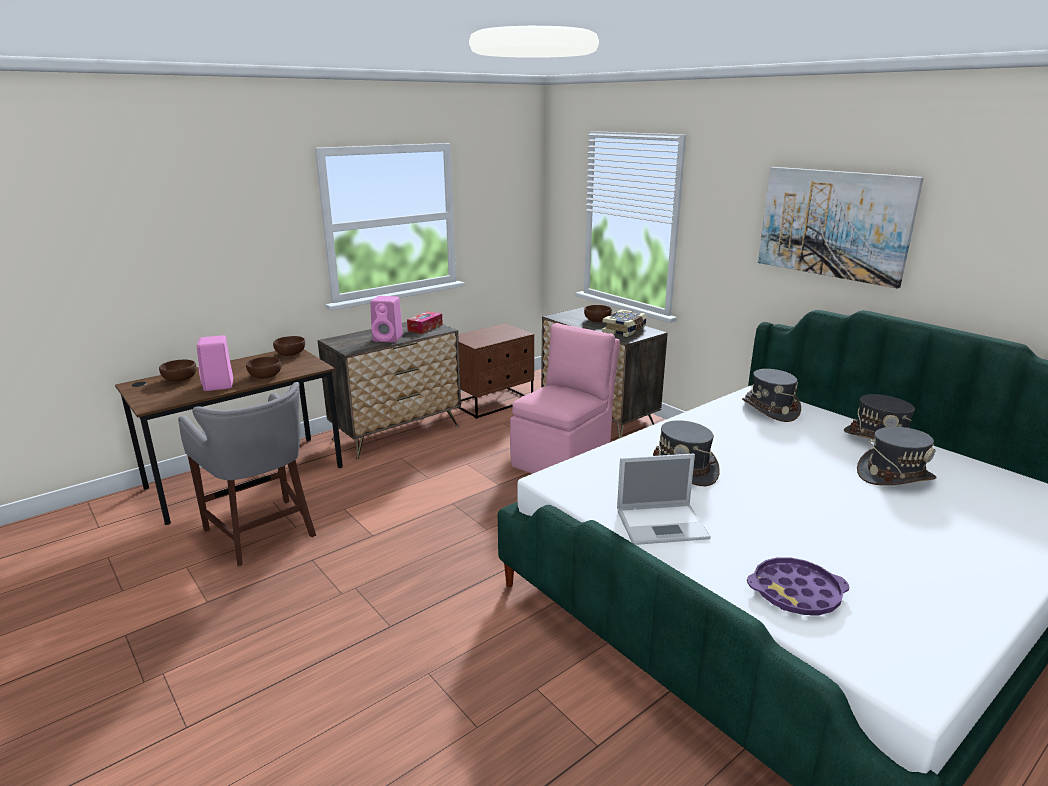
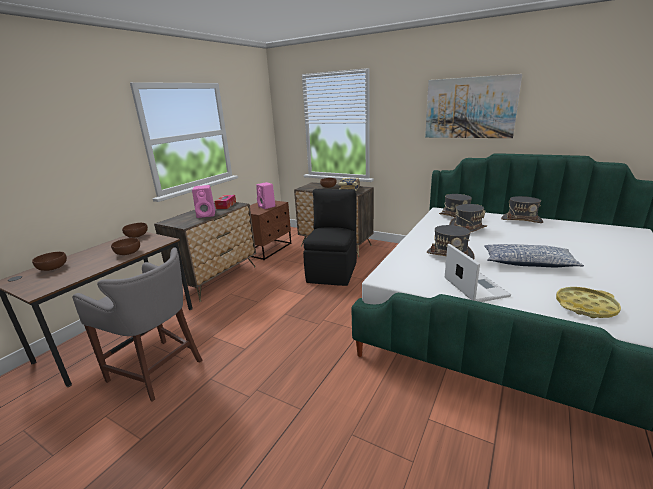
camera: 20 degrees left, 0 degrees up
pink speaker [197,335,233,391] -> pink speaker moved to [256,182,276,209]
pink chair [510,323,620,474] -> black chair [303,189,357,286]
laptop [617,454,711,545] -> laptop turned 75 degrees counterclockwise [445,244,511,302]
purple tray [747,557,849,615] -> yellow tray [556,287,621,318]
grey hat [857,427,937,486] -> grey hat moved to [449,204,487,232]
none -> pillow [484,244,584,267]

